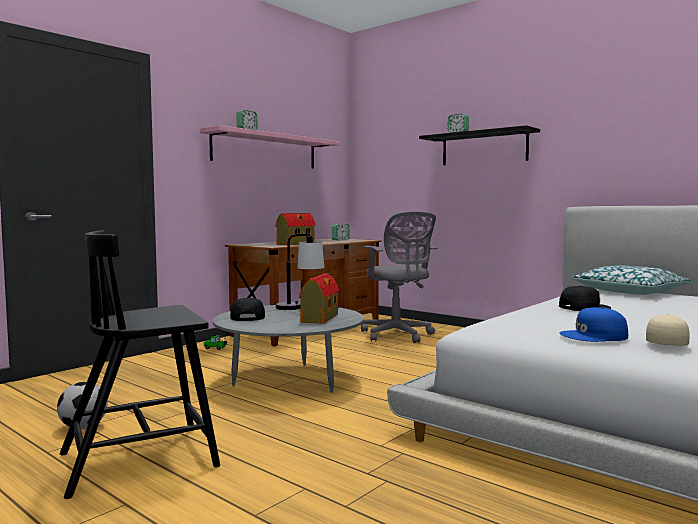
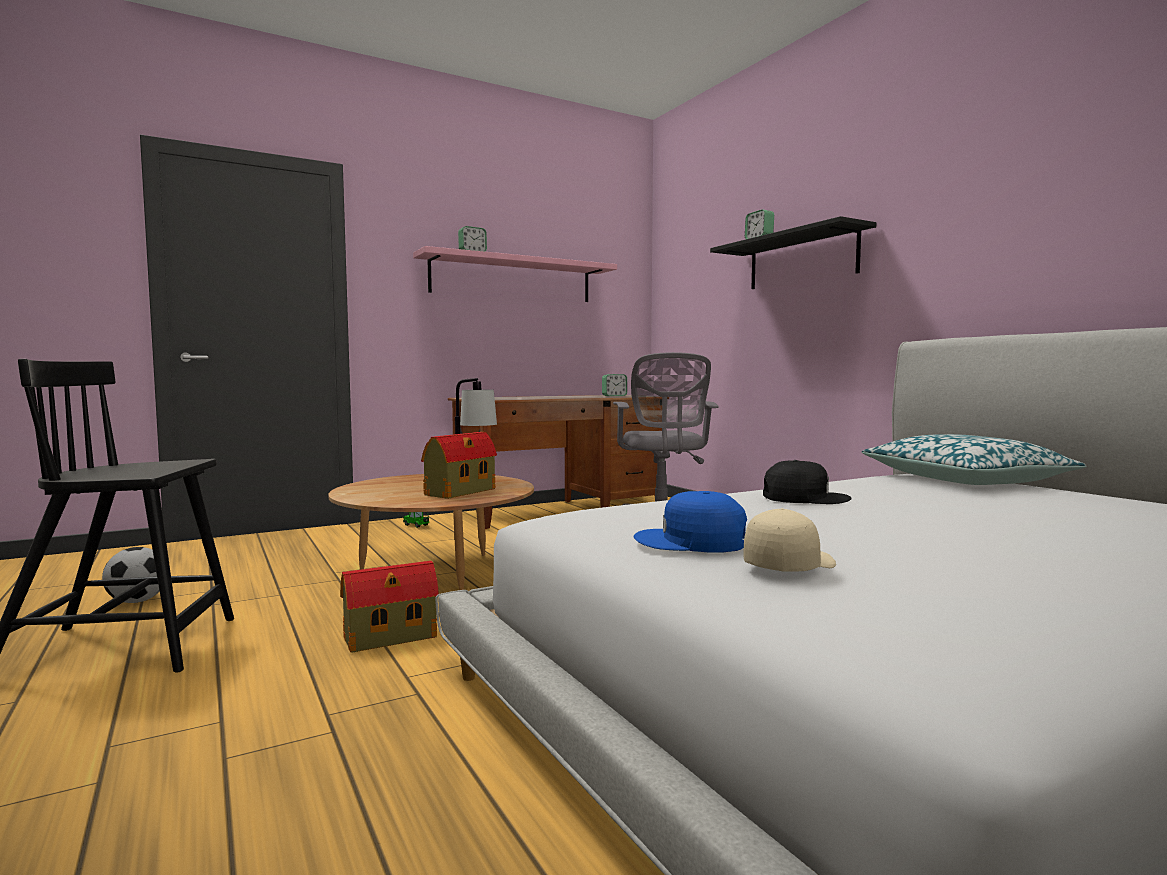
camera: 20 degrees right, 0 degrees up
grey coffee table [213,305,364,393] -> brown coffee table [328,474,534,590]
black cap [230,298,265,321] -> none
toy house [275,213,316,245] -> toy house moved to [340,561,439,653]

